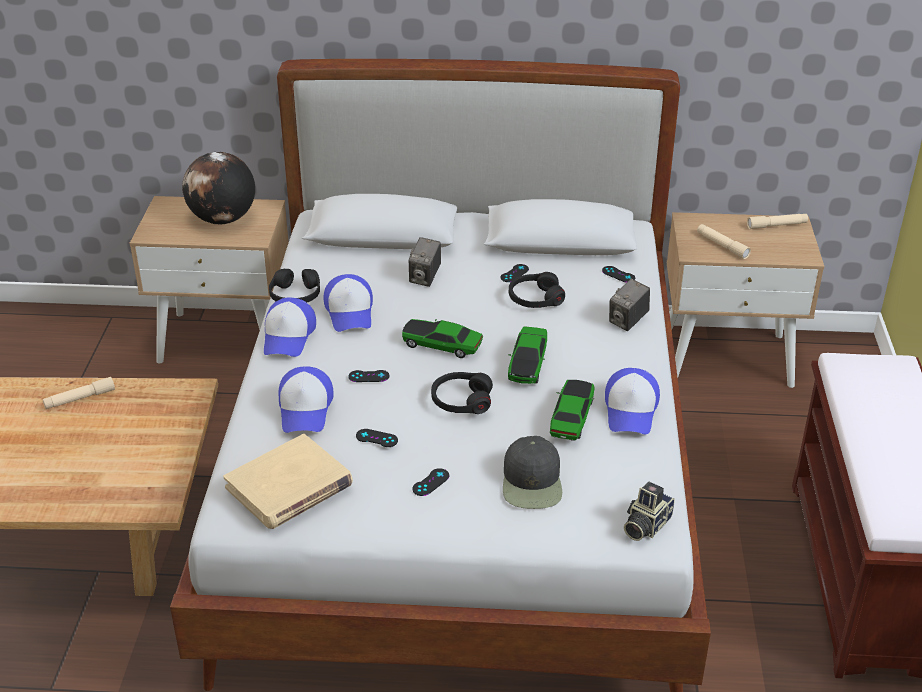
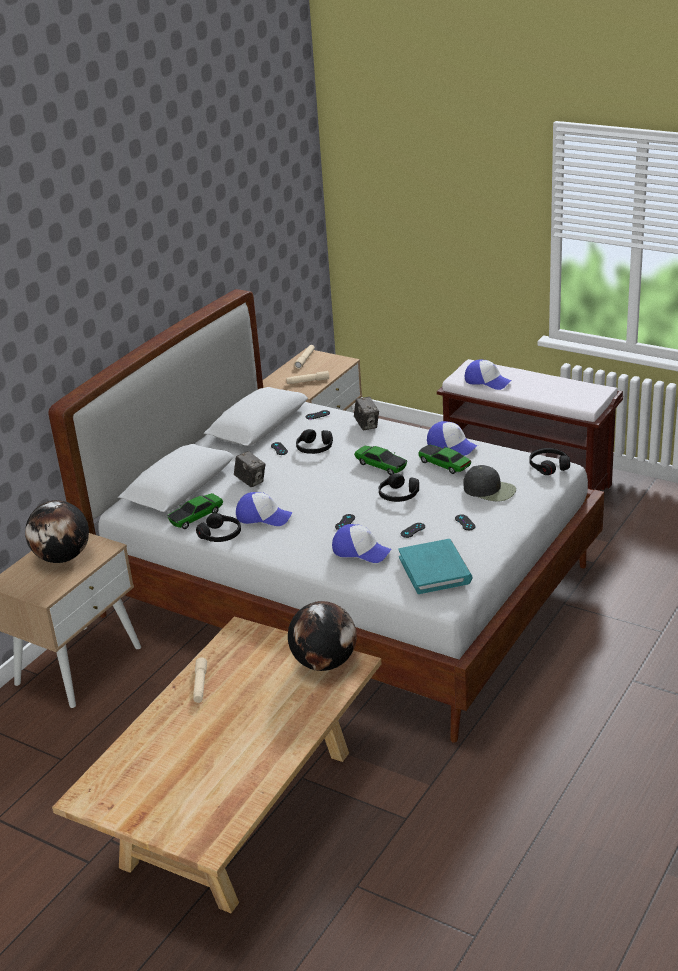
camera: 60 degrees left, 5 degrees down
beige book [223,434,353,529] -> turquoise book [398,539,472,594]
cap [264,298,316,357] -> cap moved to [465,359,512,390]
toy car [402,319,483,358] -> toy car moved to [167,493,223,529]
camera [624,481,675,541] -> black headphones [529,448,570,475]
none -> globe [288,601,357,671]

